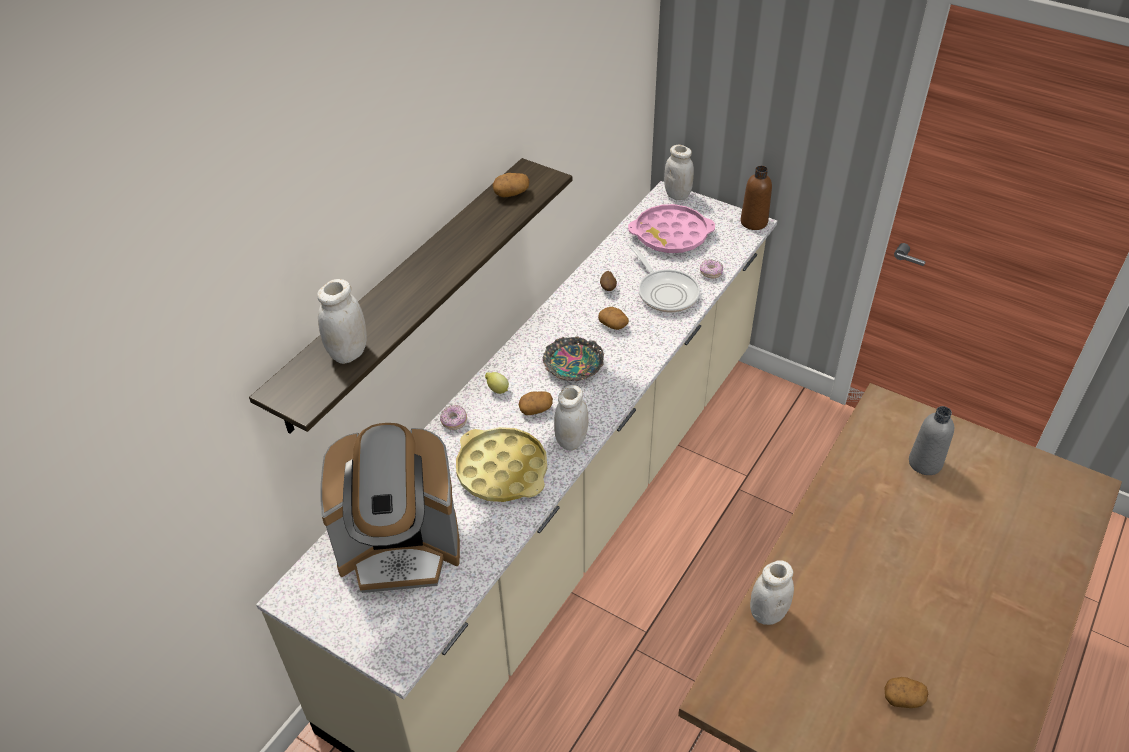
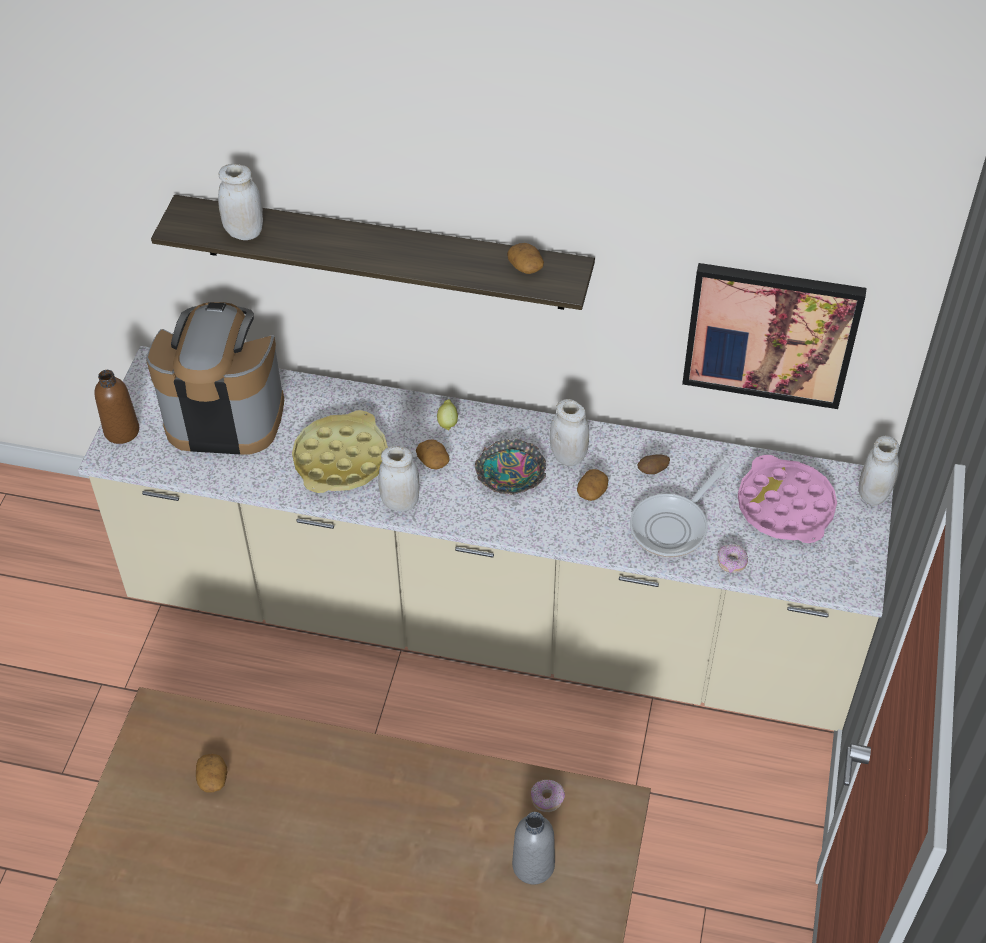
camera: 70 degrees right, 5 degrees up
coffee machine [321,423,460,593] -> coffee machine turned 120 degrees clockwise [146,302,284,455]
donut [440,405,467,430] -> donut moved to [531,780,565,812]
brown bottle [740,166,772,230] -> brown bottle moved to [95,370,139,444]
white jar [750,560,794,625] -> white jar moved to [550,399,589,466]
potato [884,677,928,708] -> potato moved to [196,754,227,792]
none -> picture [682,263,866,409]

